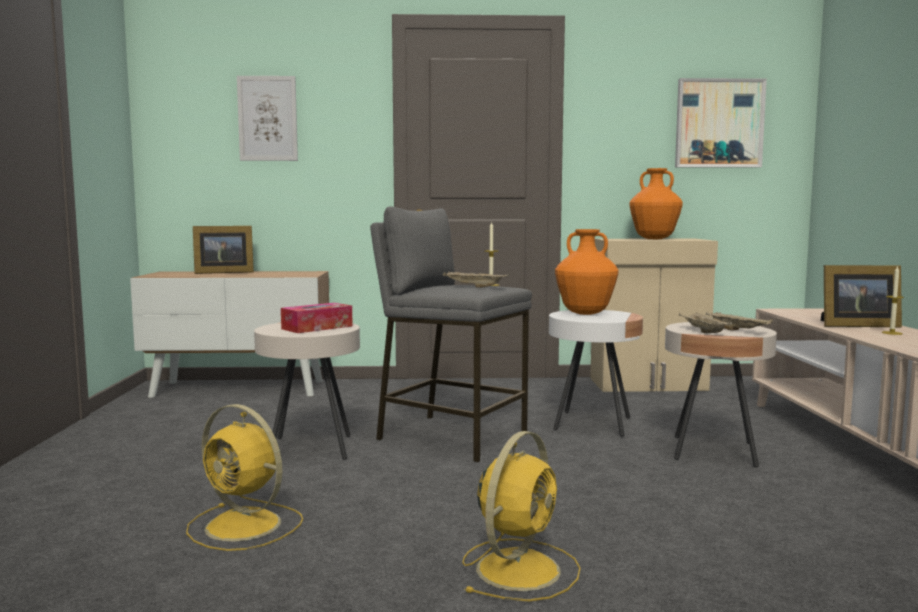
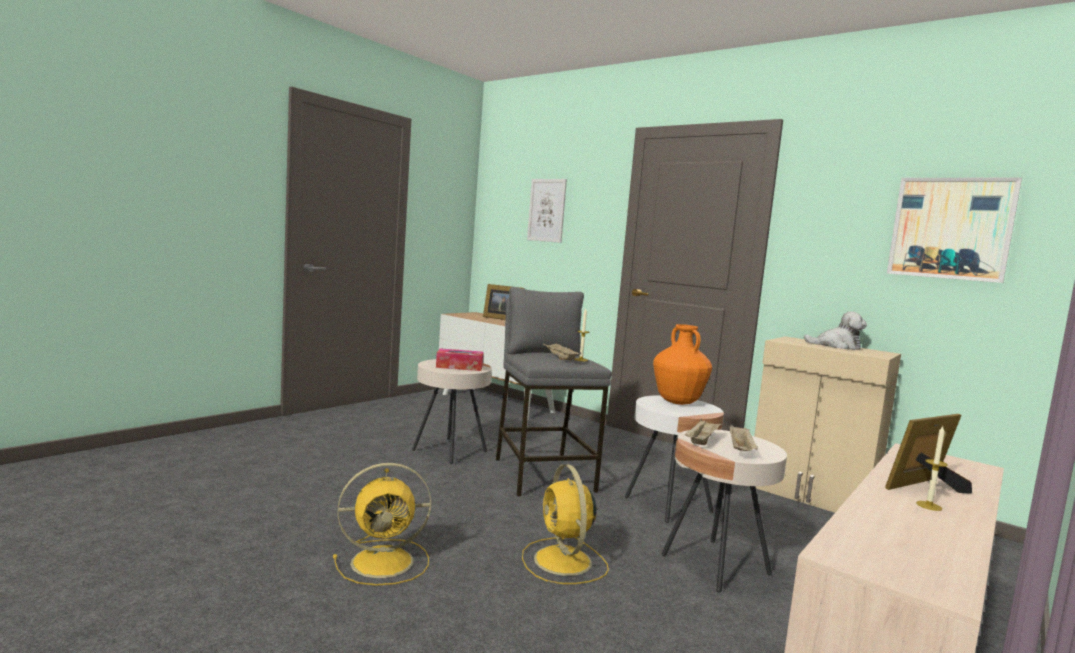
camera: 40 degrees right, 0 degrees up
yellow fan [186,404,303,551] -> yellow fan moved to [522,464,609,584]
orange vase [629,168,683,239] -> plush toy [804,311,867,350]
picture frame [821,265,902,327] -> picture frame turned 105 degrees clockwise [885,414,972,494]

